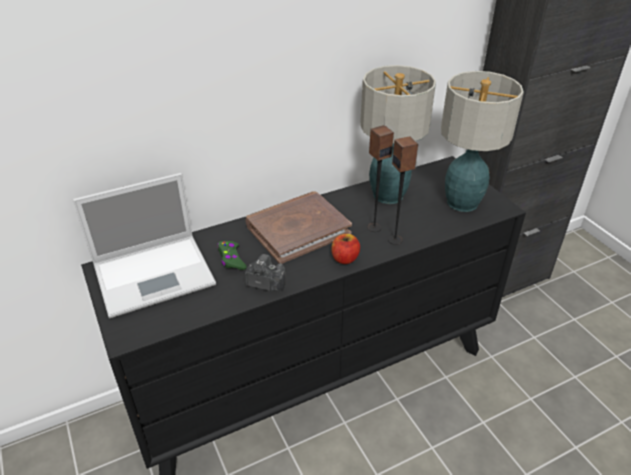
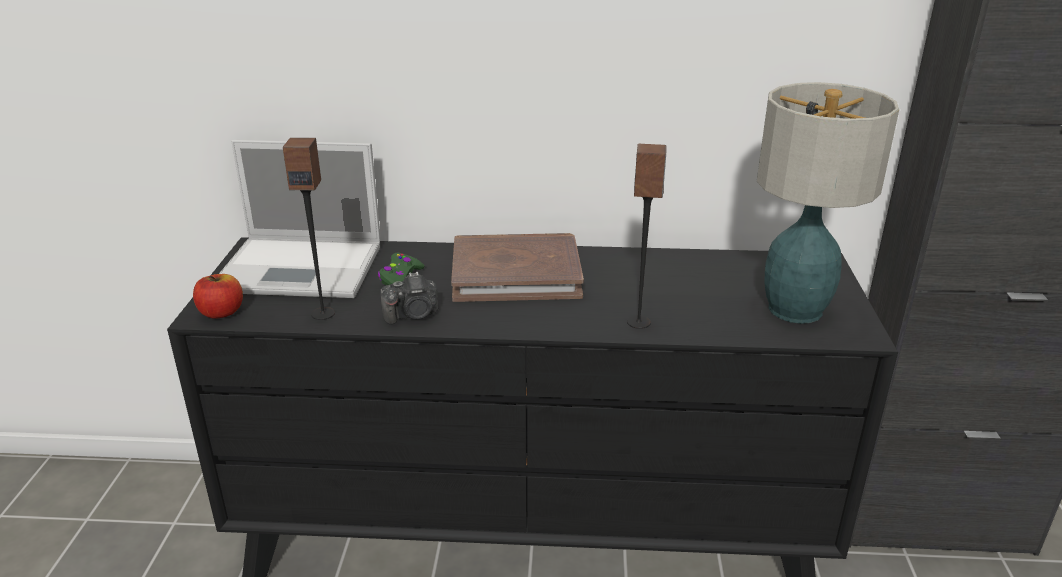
camera: 30 degrees right, 10 degrees down
camera [245,254,286,291] -> camera turned 120 degrees clockwise [380,272,439,325]
apple [331,234,360,264] -> apple moved to [193,274,243,319]
table lamp [360,65,436,204] -> none
speaker [367,125,394,232] -> speaker moved to [283,138,335,320]

